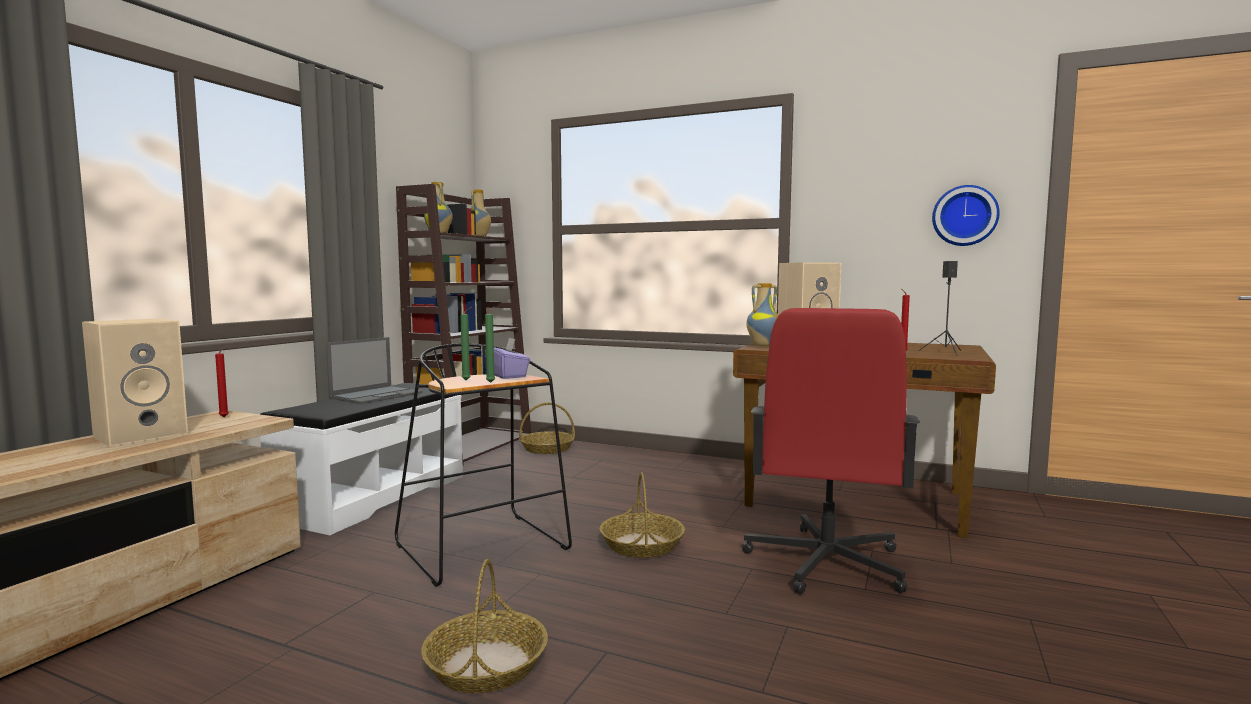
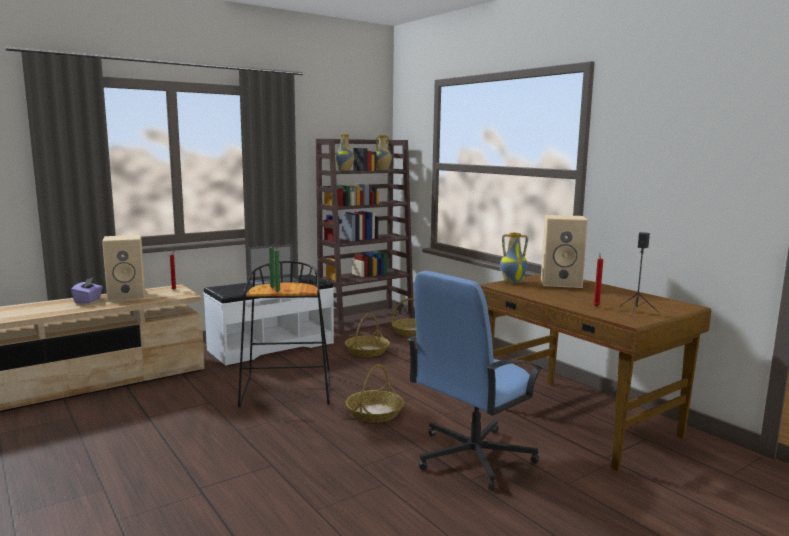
camera: 30 degrees right, 5 degrees up
basket [421,559,548,694] -> basket moved to [345,313,390,357]
purple tissue box [494,337,530,379] -> purple tissue box moved to [71,277,103,303]
red office chair [742,308,920,594] -> blue office chair [408,271,543,490]
wall clock [932,185,1000,246] -> none

